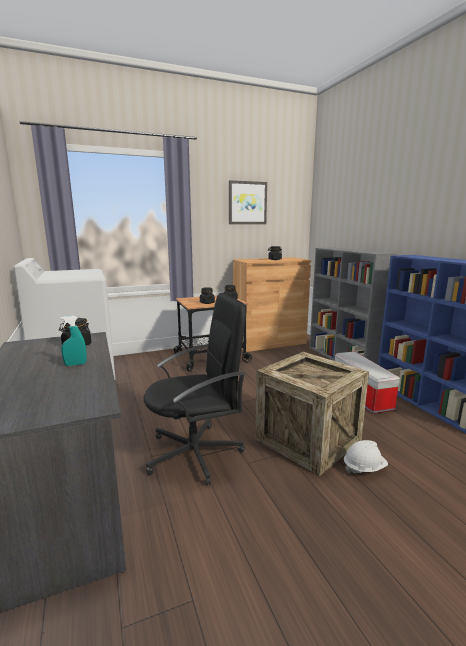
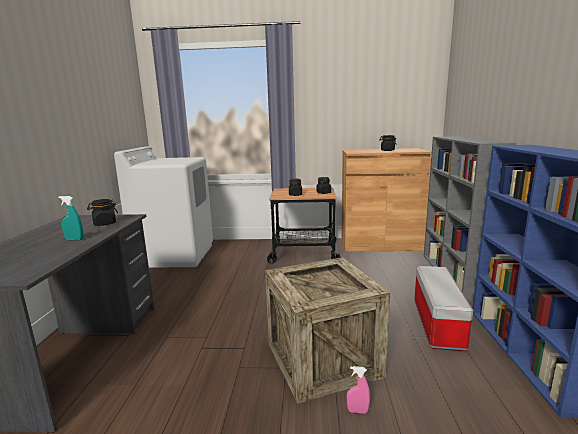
camera: 25 degrees right, 0 degrees up
black office chair [144,293,246,486] -> none
picture [229,180,267,224] -> none
white hard hat [344,440,388,474] -> pink spray bottle [347,366,370,414]

